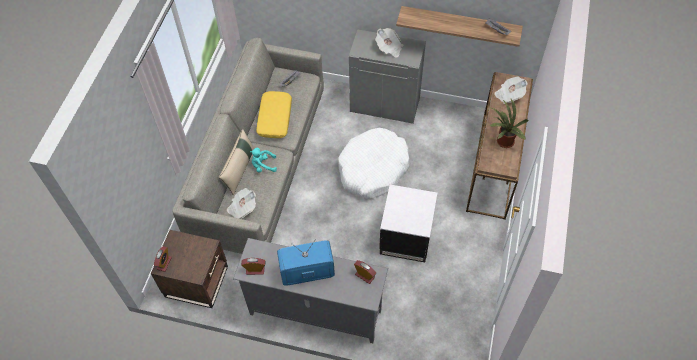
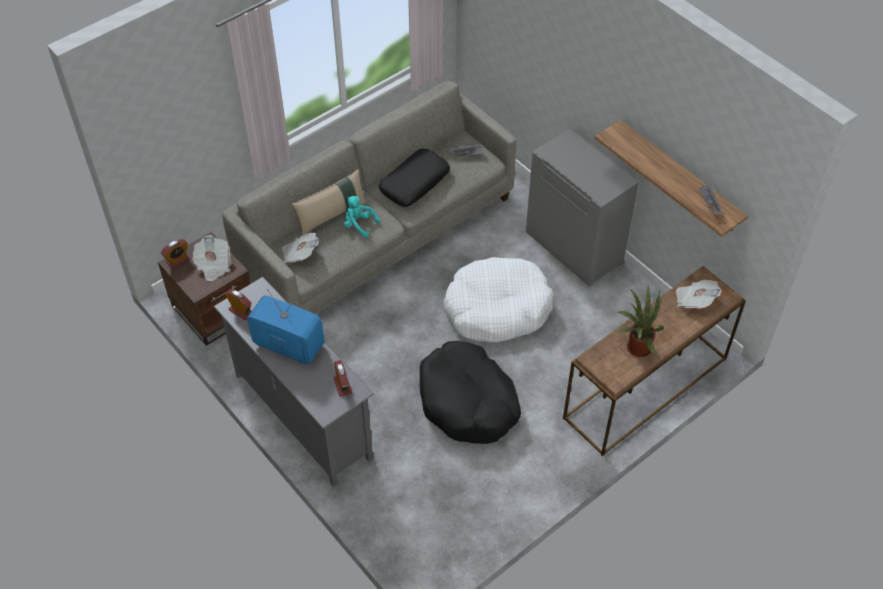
camera: 35 degrees right, 5 degrees down
yellow pillow [256,91,292,138] -> black pillow [379,149,450,207]
newspaper [375,28,403,58] -> newspaper moved to [192,235,231,281]
white side table [379,185,437,262] -> black dog bed [420,341,521,444]

